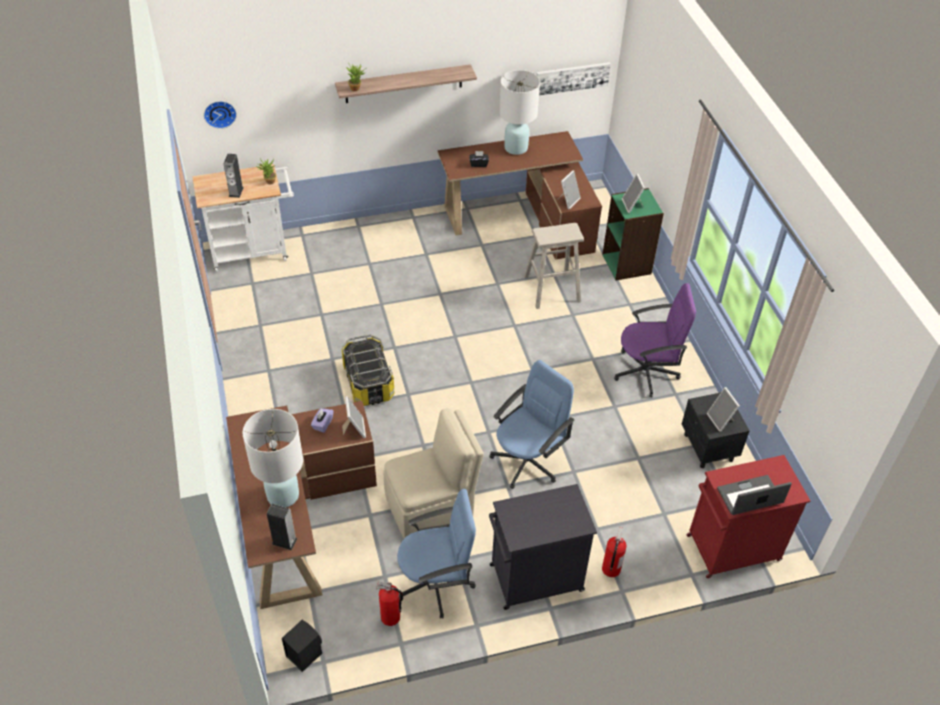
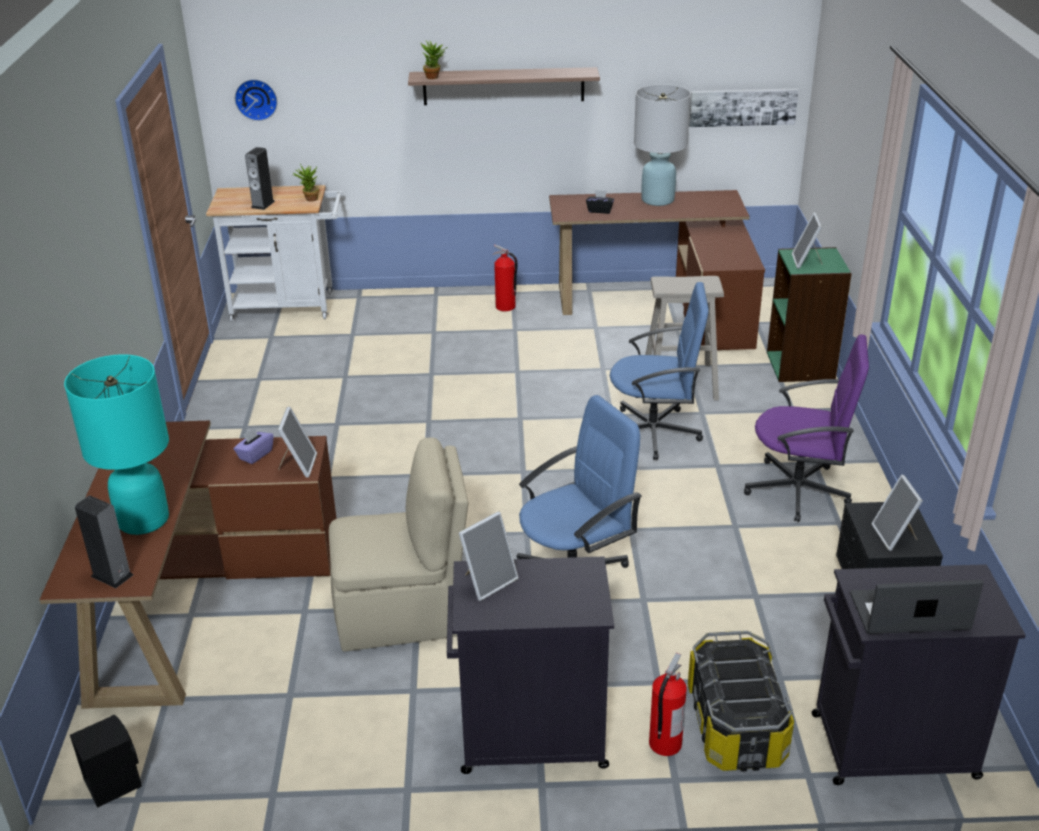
camera: 15 degrees right, 15 degrees down
white table lamp [243,409,303,508] -> turquoise table lamp [64,354,169,535]
storage box [342,335,395,406] -> storage box moved to [688,631,794,772]
fire extinguisher [376,581,403,626] -> fire extinguisher moved to [492,244,518,312]
blue office chair [397,489,476,619] -> blue office chair moved to [610,282,709,460]
picture frame [557,170,581,209] -> picture frame moved to [459,512,519,601]
red cabinet [687,455,810,578] -> black cabinet [812,564,1026,785]

